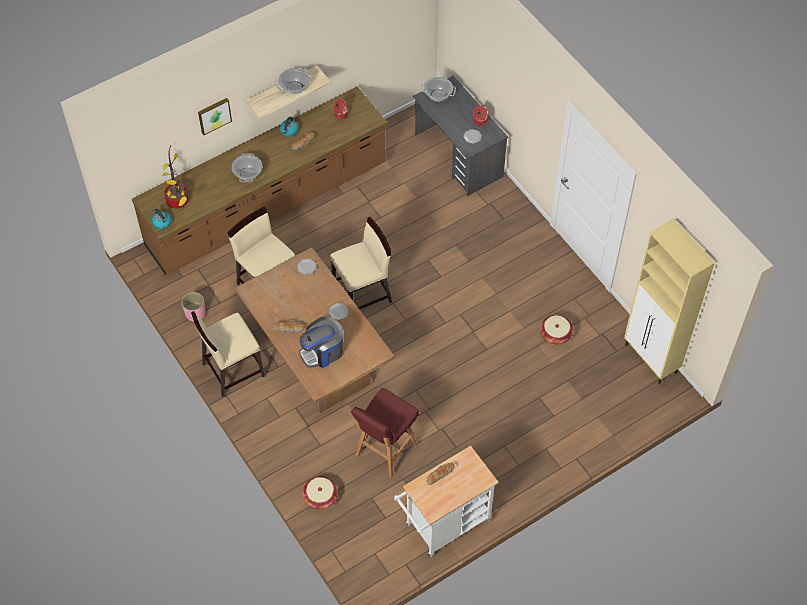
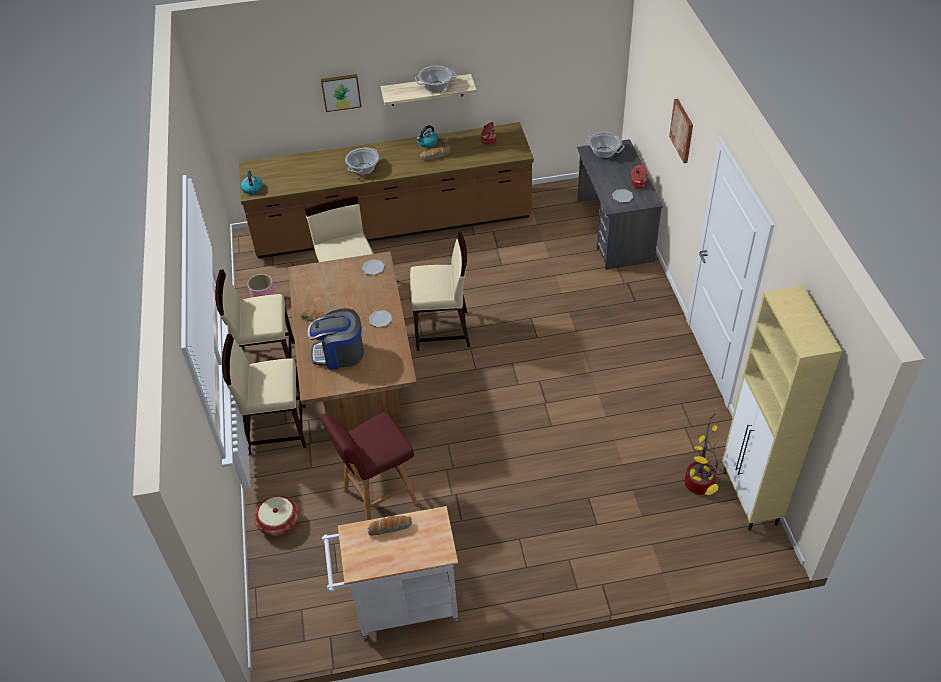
camera: 25 degrees right, 10 degrees down
potted plant [163,145,189,209] -> potted plant moved to [684,413,726,495]
basket [540,315,573,344] -> none
none -> beige chair [222,334,306,454]
none -> picture [669,99,693,163]

